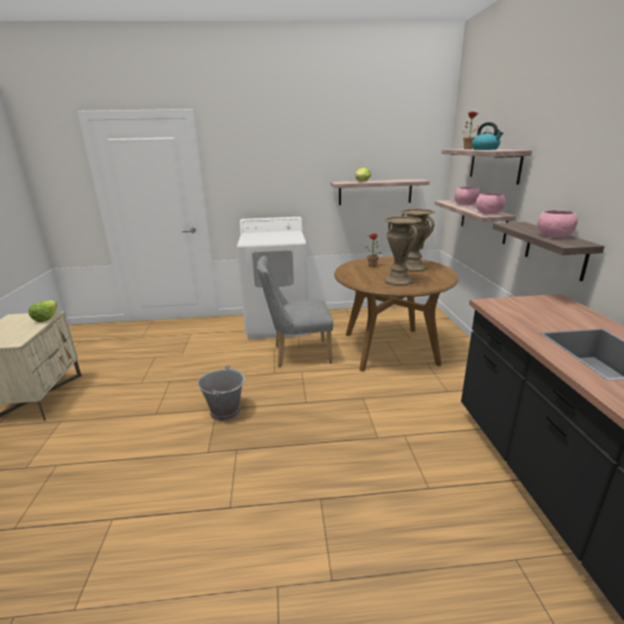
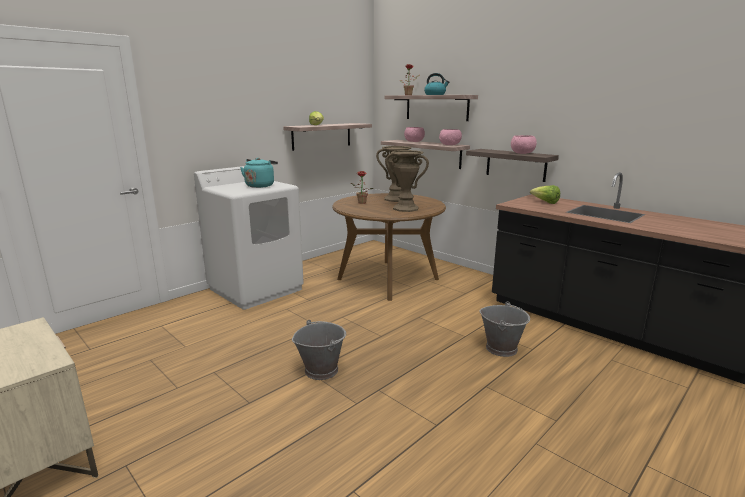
camera: 40 degrees left, 5 degrees down
lettuce [28,301,57,322] -> lettuce moved to [530,185,560,204]
grey chair [257,256,333,367] -> none
none -> turquoise kettle [240,158,278,188]
none -> grey bucket [479,301,530,357]

